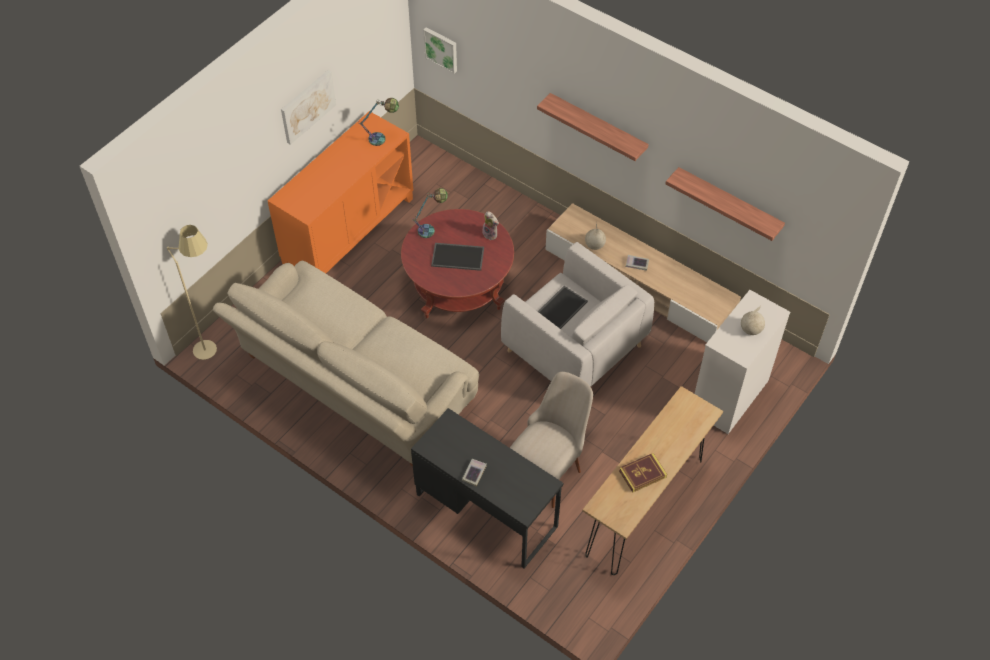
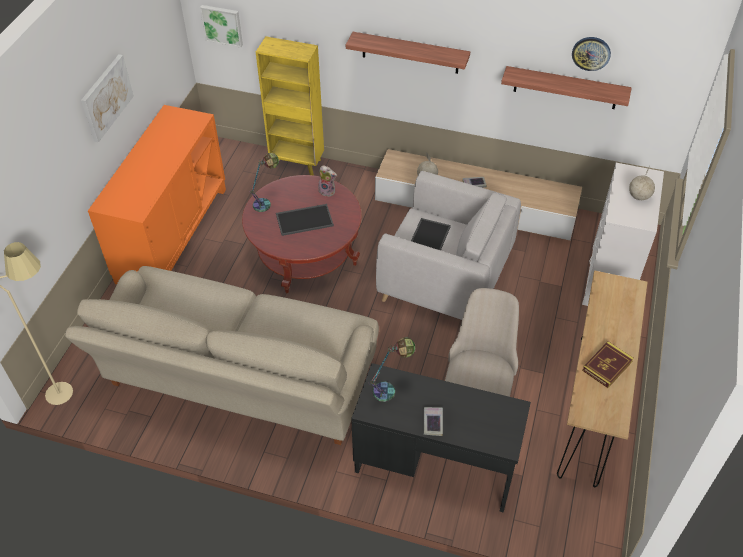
camera: 20 degrees left, 5 degrees down
table lamp [358,98,399,146] -> table lamp moved to [369,337,415,402]
none -> yellow bookcase [256,36,324,175]
none -> wall clock [572,37,611,71]

